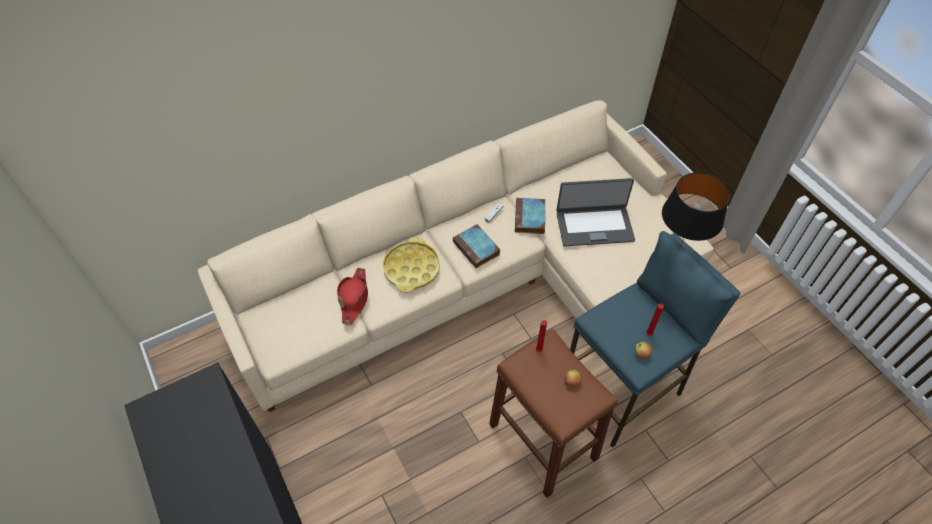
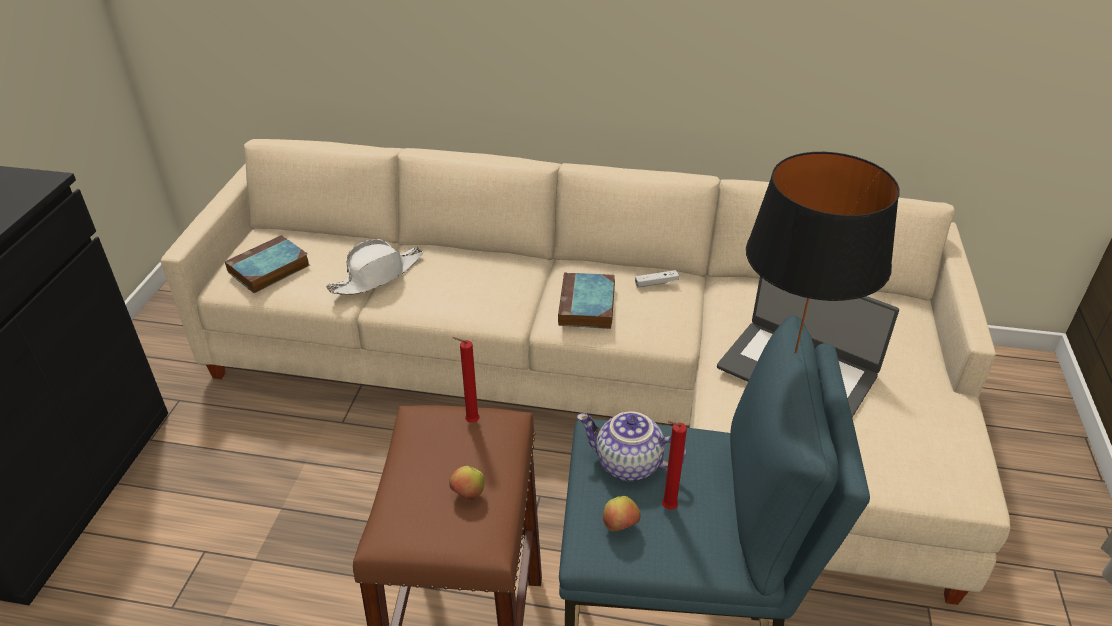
camera: 40 degrees right, 15 degrees down
red hat [337,268,368,325] -> white hat [326,239,423,295]
yellow tray [383,237,440,293] -> none
book [515,198,545,234] -> book moved to [225,235,310,293]
none -> teapot [577,411,686,481]

